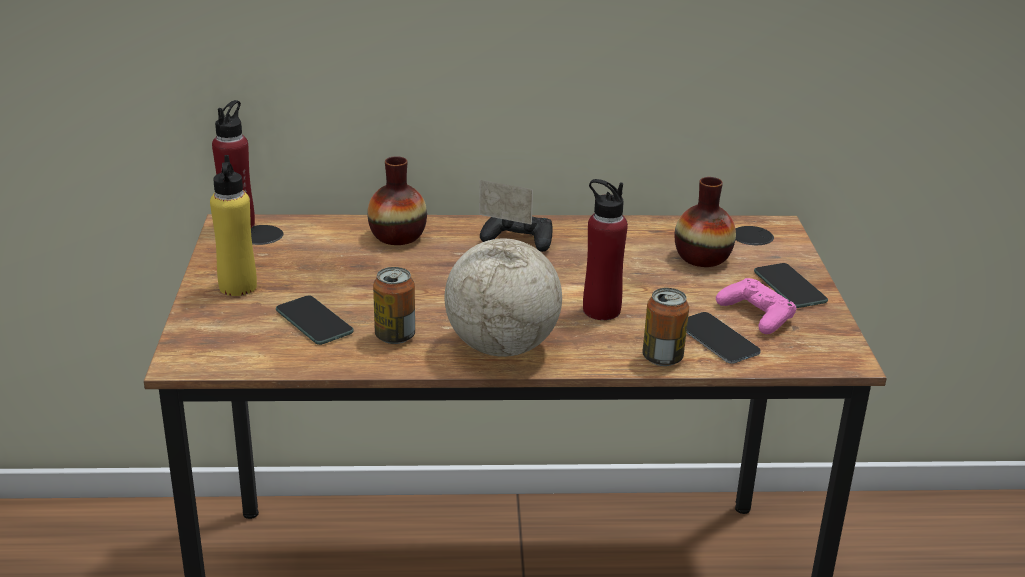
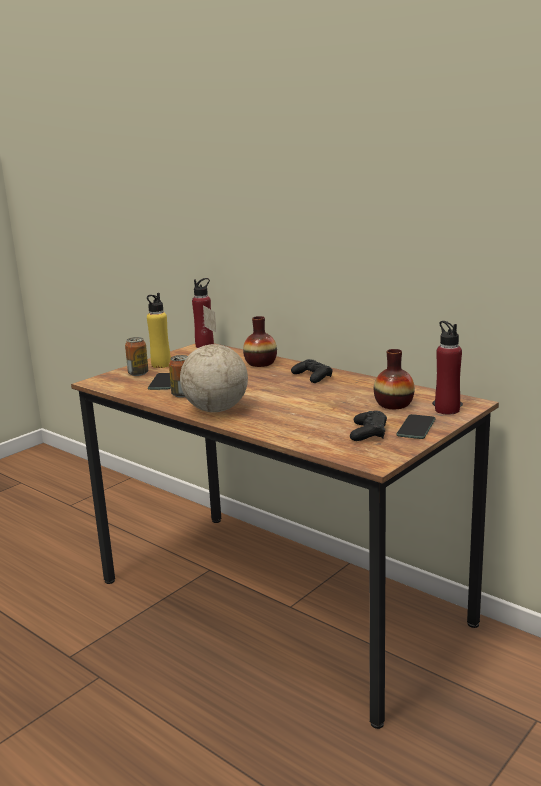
camera: 45 degrees right, 10 degrees down
red bottle [583,179,628,320] -> red bottle moved to [435,321,462,415]
can [642,288,689,366] -> can moved to [125,337,148,376]
phone [686,312,761,364] -> none
pink game controller [716,278,796,334] -> black game controller [350,411,387,441]

